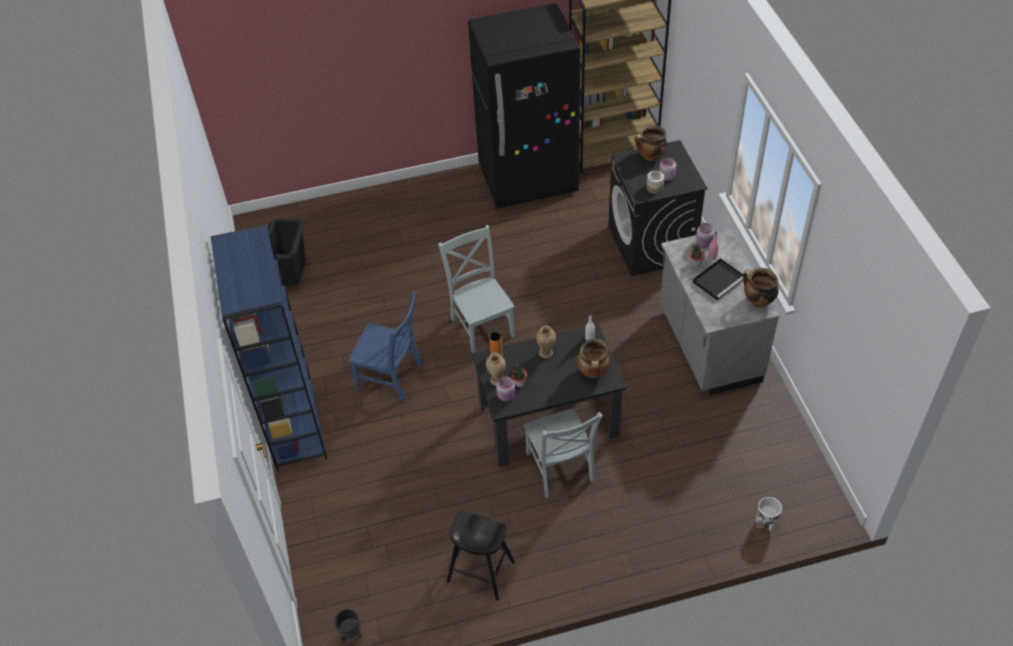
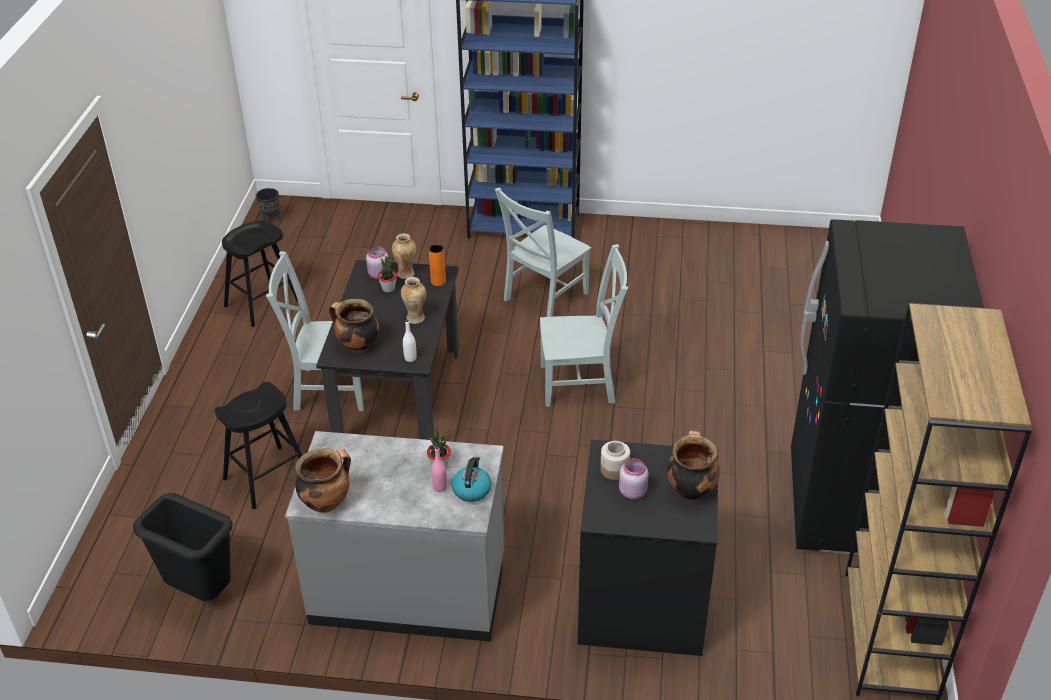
camera: 110 degrees right, 10 degrees down
black trash can [268,218,305,286] -> black trash can moved to [133,493,233,601]
blue chair [348,292,423,402] -> grey chair [495,187,591,317]
black tray [692,258,743,300] -> none
pink jar [696,223,714,248] -> kettle [452,456,492,502]
white planter [756,497,782,531] -> none
none -> black stool [215,382,302,509]

